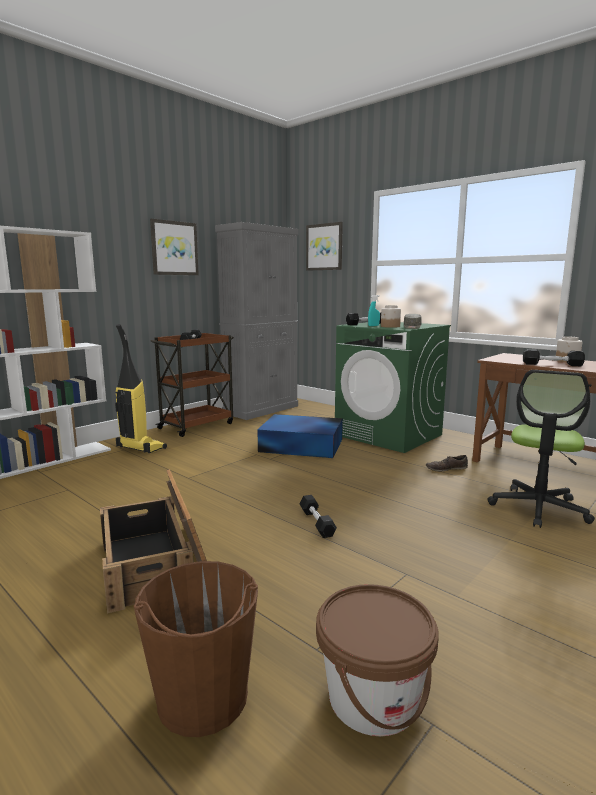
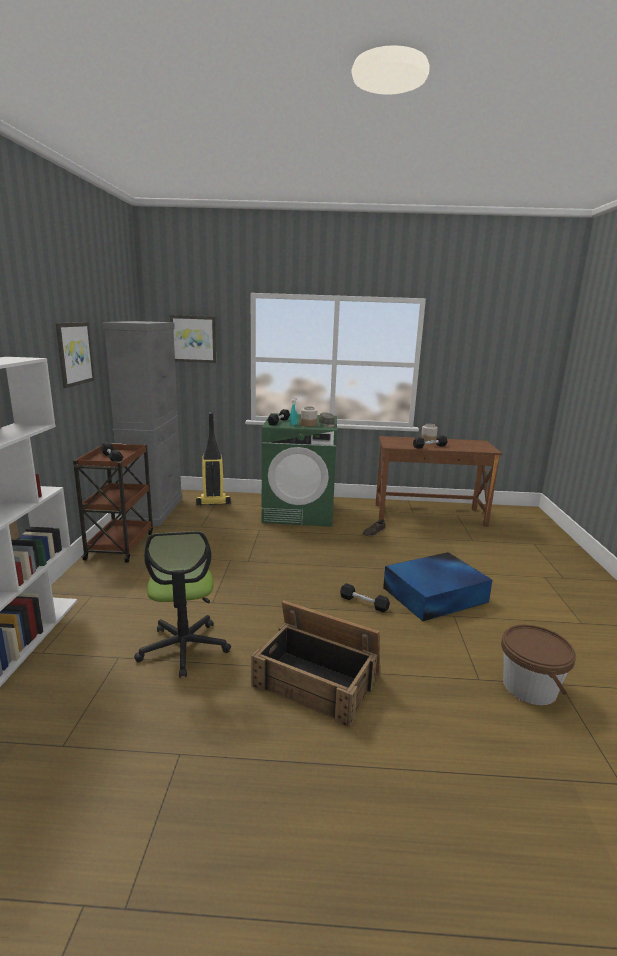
camera: 40 degrees left, 5 degrees up
vacuum cleaner [115,324,167,453] -> vacuum cleaner moved to [196,412,231,506]
brown bucket [134,561,258,737] -> none
blue storage box [257,414,343,458] -> blue storage box moved to [383,552,493,621]
office chair [487,370,595,528] -> office chair moved to [134,531,231,678]

